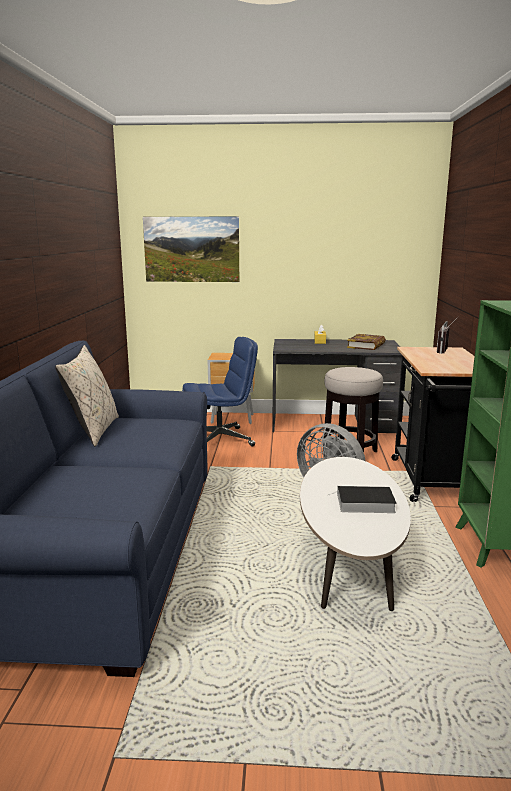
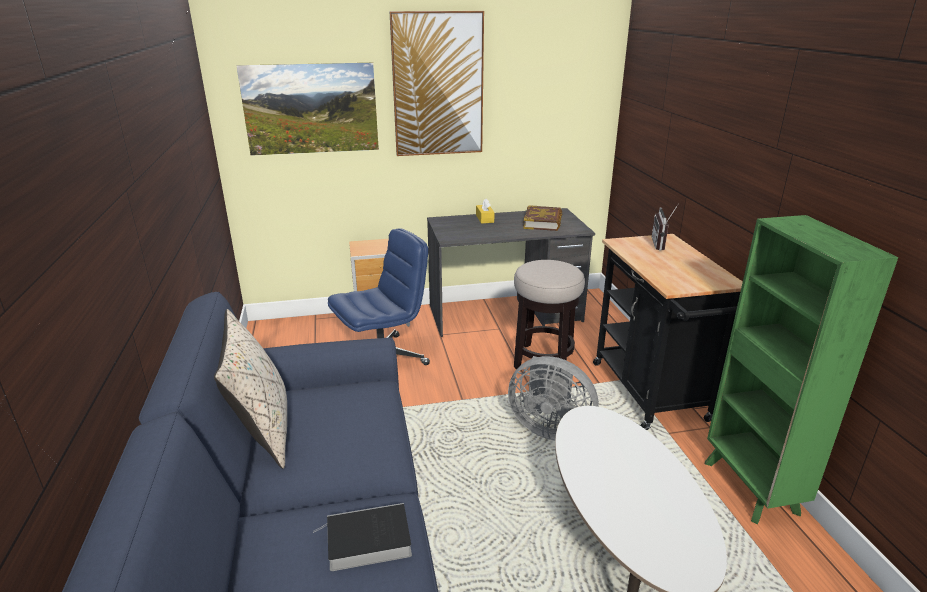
camera: 15 degrees left, 10 degrees up
book [327,486,397,513] -> book moved to [313,503,412,571]
none -> picture [389,11,484,156]

